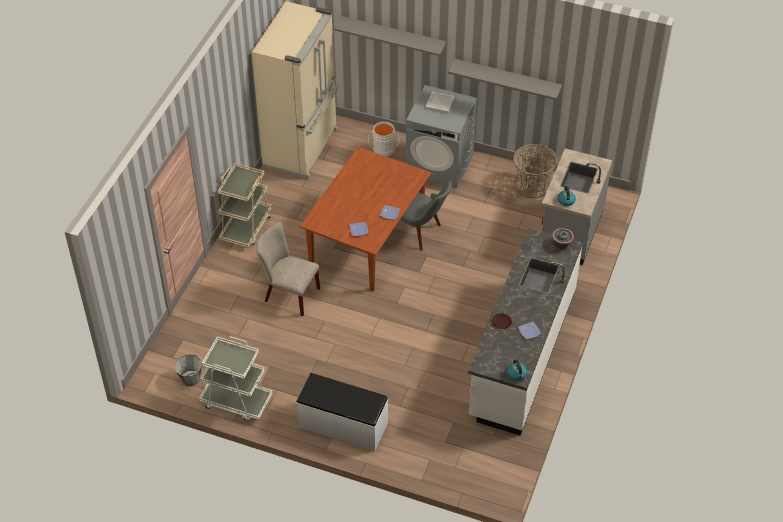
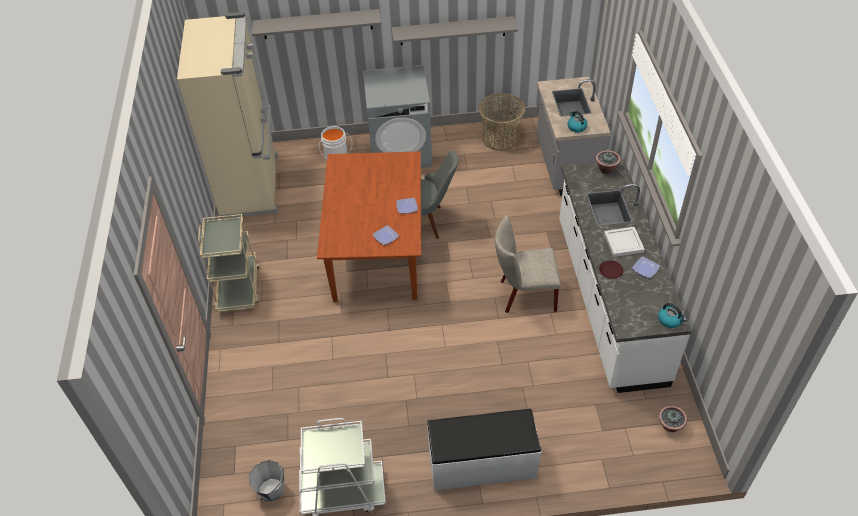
camera: 25 degrees left, 0 degrees up
beige chair [256,222,320,316] -> beige chair moved to [495,215,561,313]
white tray [426,91,455,114] -> white tray moved to [604,227,645,257]
none -> potted plant [659,406,687,432]

